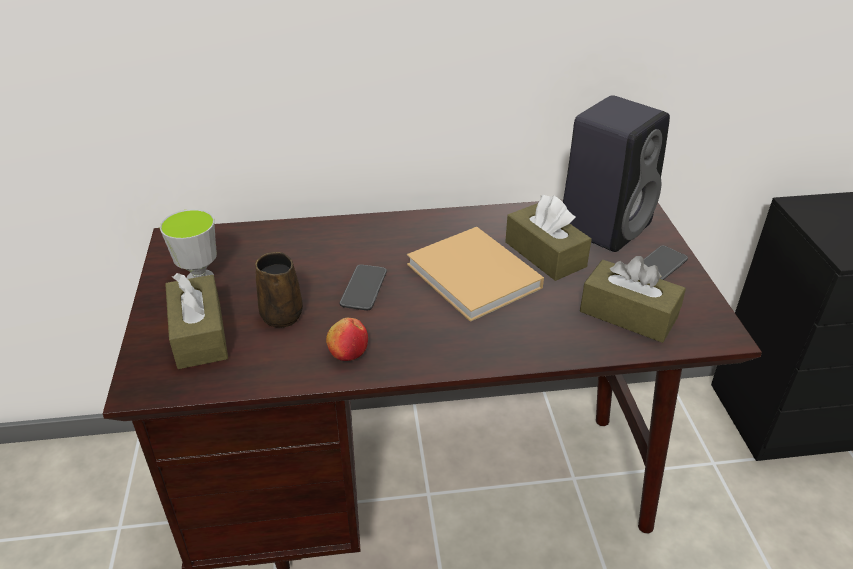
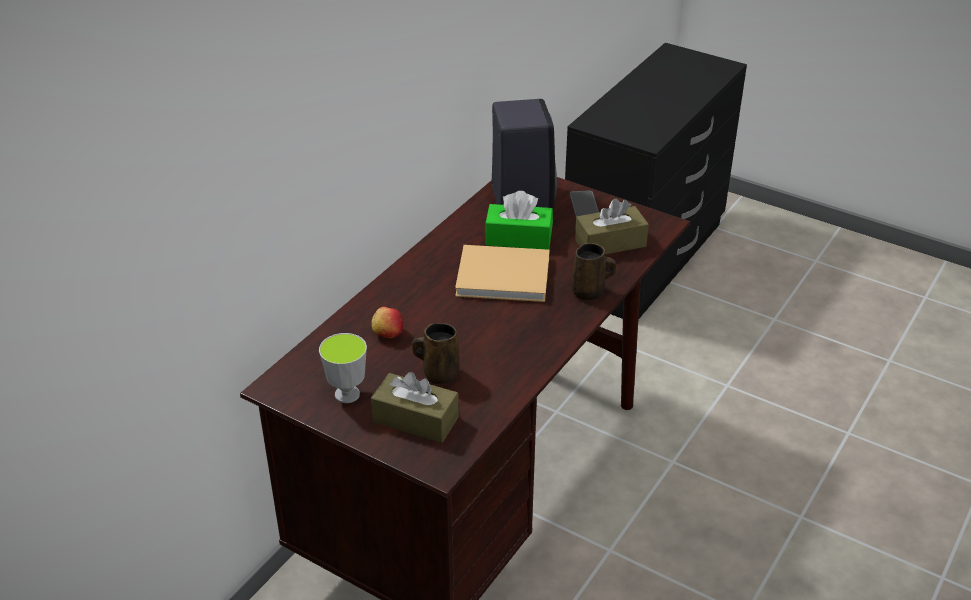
camera: 50 degrees left, 0 degrees up
apple [326,318,368,361] -> apple moved to [371,307,403,338]
phone [339,265,387,310] -> none
brown tissue box [505,195,592,281] -> green tissue box [485,191,553,250]
none -> brown mug [571,243,616,300]

